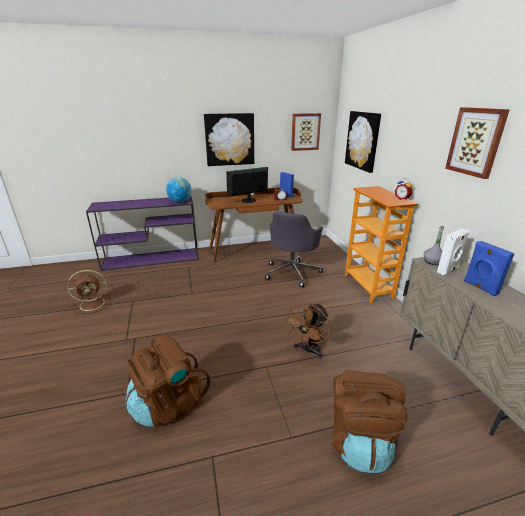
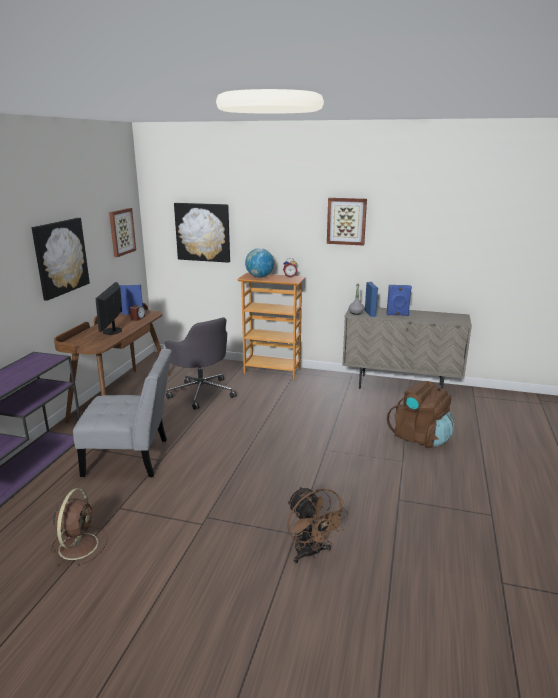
camera: 60 degrees left, 5 degrees down
brown backpack [125,335,210,427] -> none
globe [166,177,192,202] -> globe moved to [245,248,274,278]
brown fan [284,303,330,358] -> brown fan moved to [287,487,349,563]
white speaker [437,228,469,275] -> blue speaker [365,282,378,317]
none -> grey chair [73,349,172,477]

